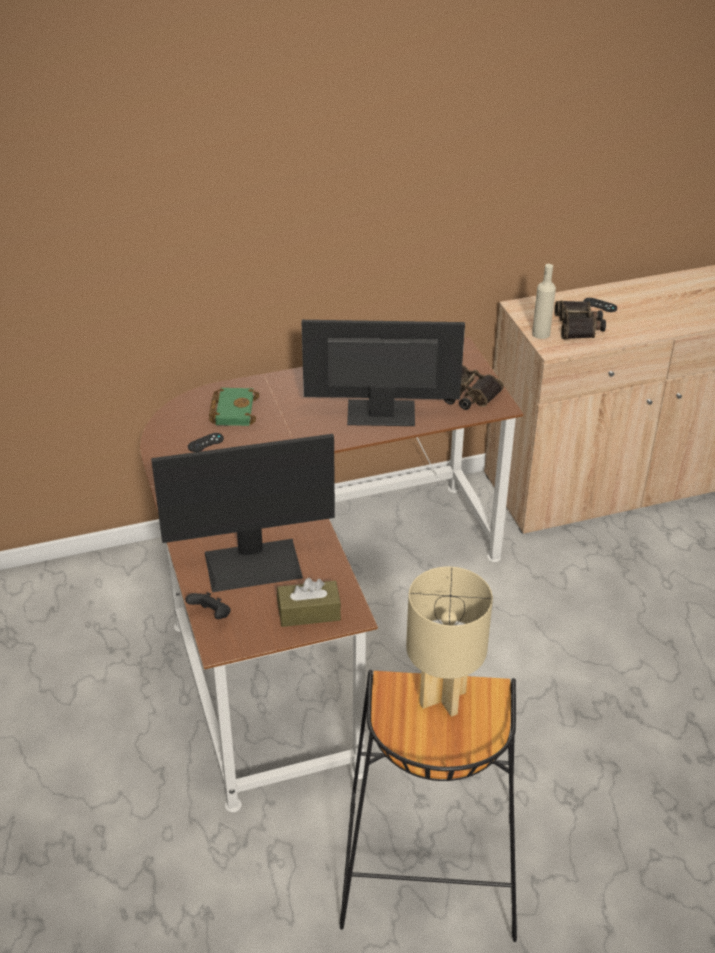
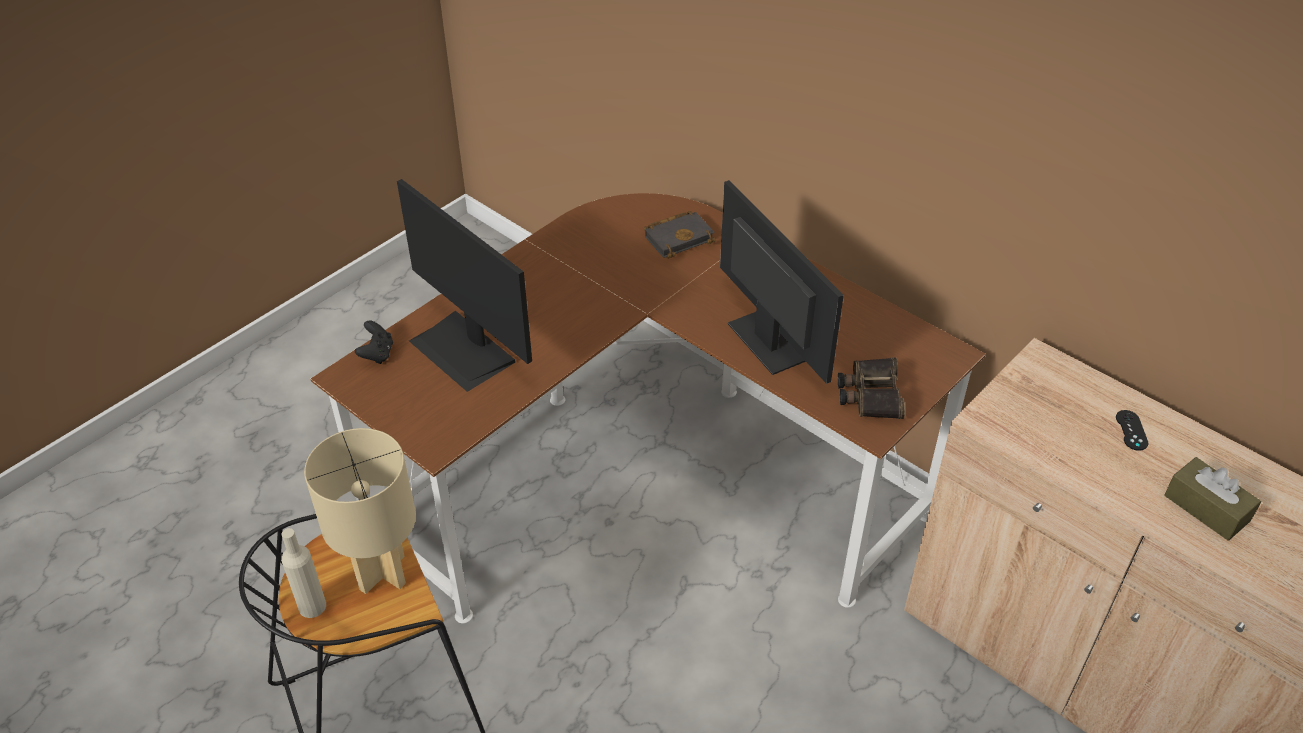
camera: 60 degrees right, 5 degrees up
black game controller [188,433,224,452] -> none
green book [209,388,259,426] -> black book [644,211,716,259]
brown tissue box [277,578,341,627] -> brown tissue box moved to [1164,457,1261,541]
beige bottle [532,264,556,339] -> beige bottle moved to [281,528,326,618]
binoculars [555,300,606,339] -> none

